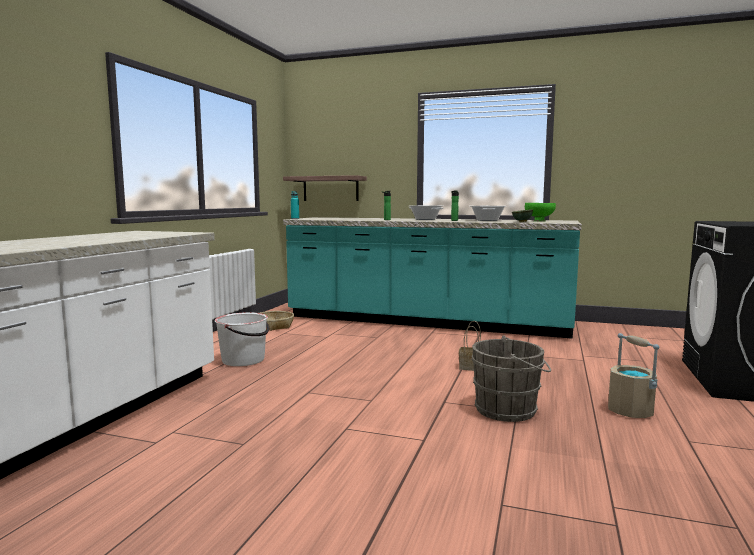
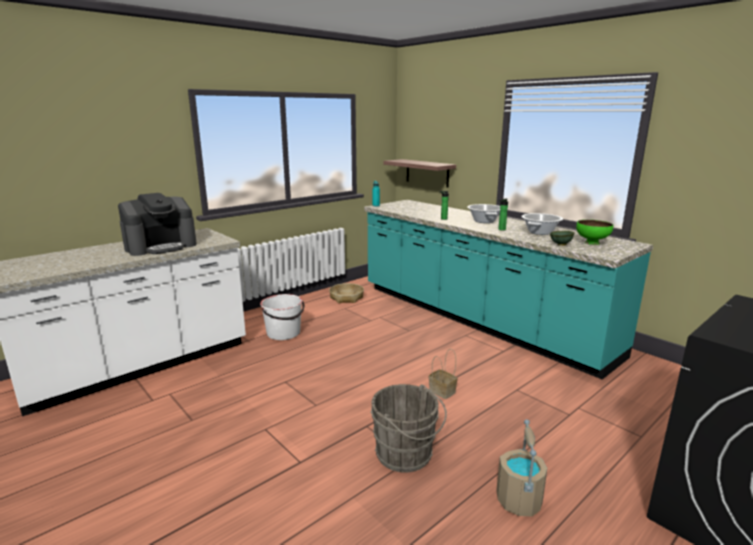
camera: 30 degrees right, 10 degrees up
none -> coffee machine [118,193,197,256]

